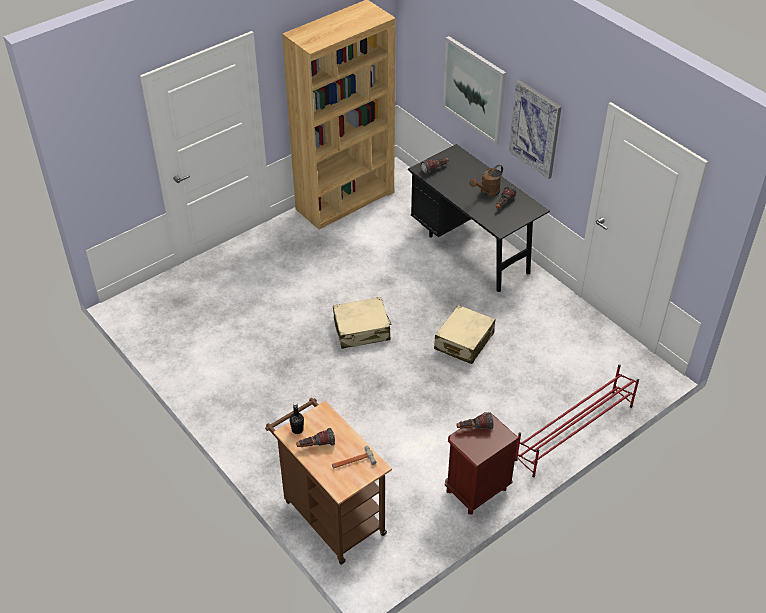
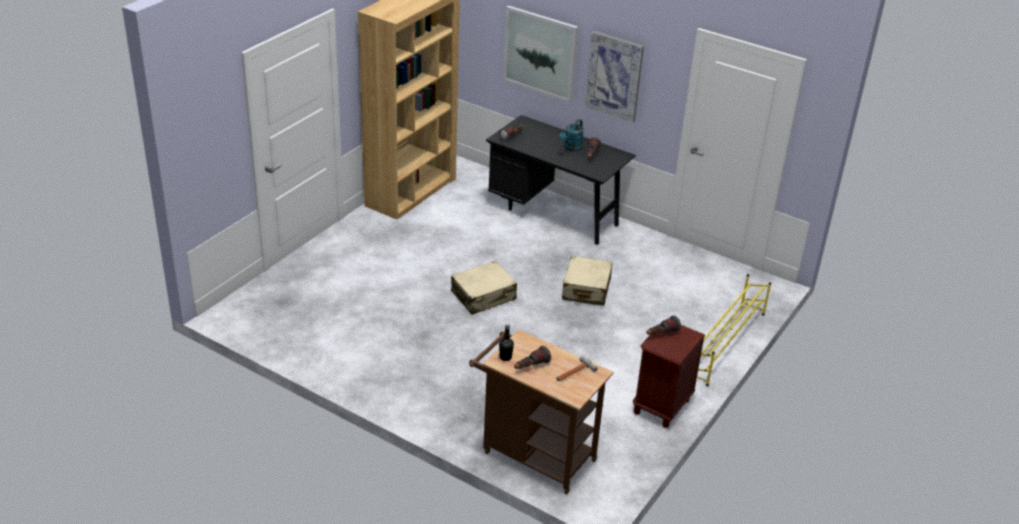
camera: 20 degrees left, 10 degrees down
brown watering can [470,164,503,197] -> turquoise watering can [559,119,584,151]
red shoe rack [515,364,639,477] -> yellow shoe rack [697,274,771,386]

